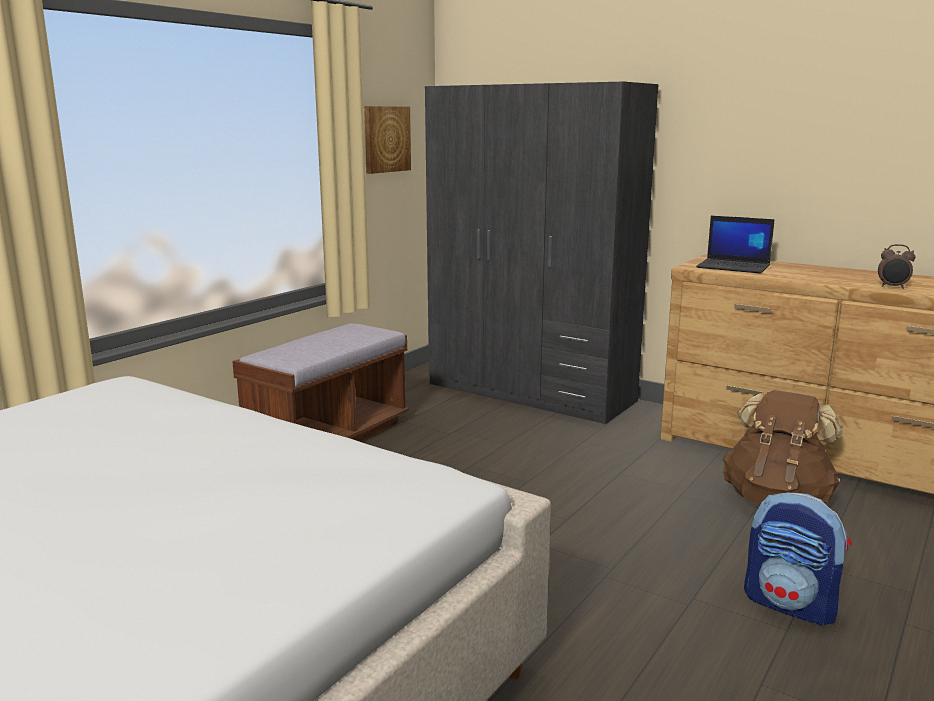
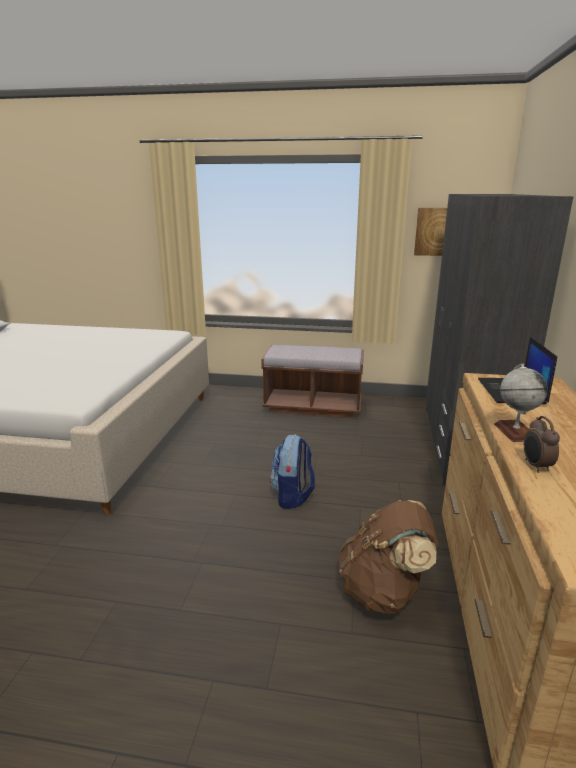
camera: 65 degrees right, 5 degrees up
backpack [744,492,852,626] -> backpack moved to [270,434,315,509]
none -> globe [494,364,548,442]

